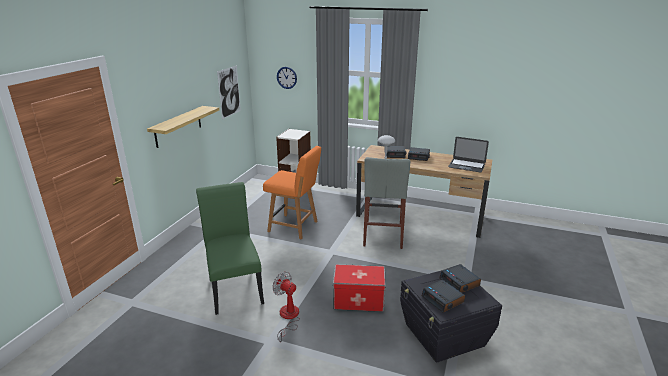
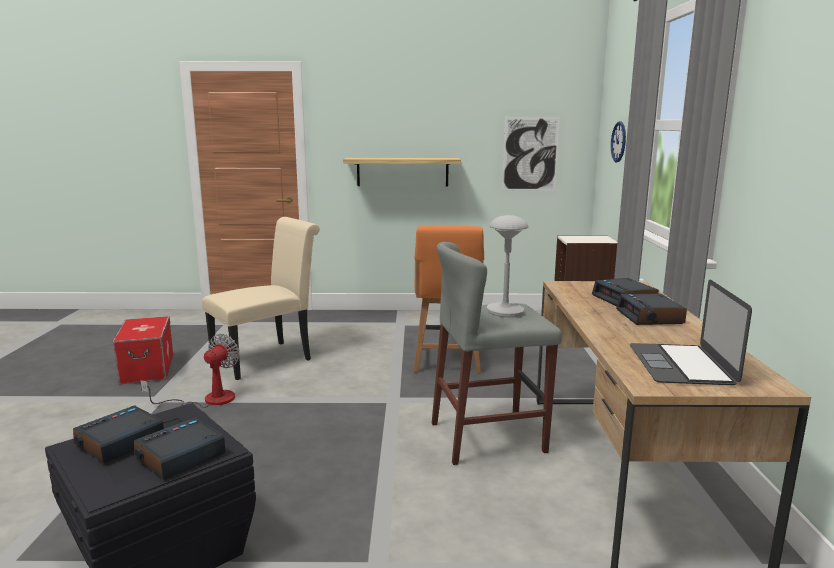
camera: 70 degrees right, 10 degrees down
green chair [196,182,264,315] -> beige chair [202,217,320,380]
storage box [333,264,386,312] -> storage box moved to [112,316,173,385]

